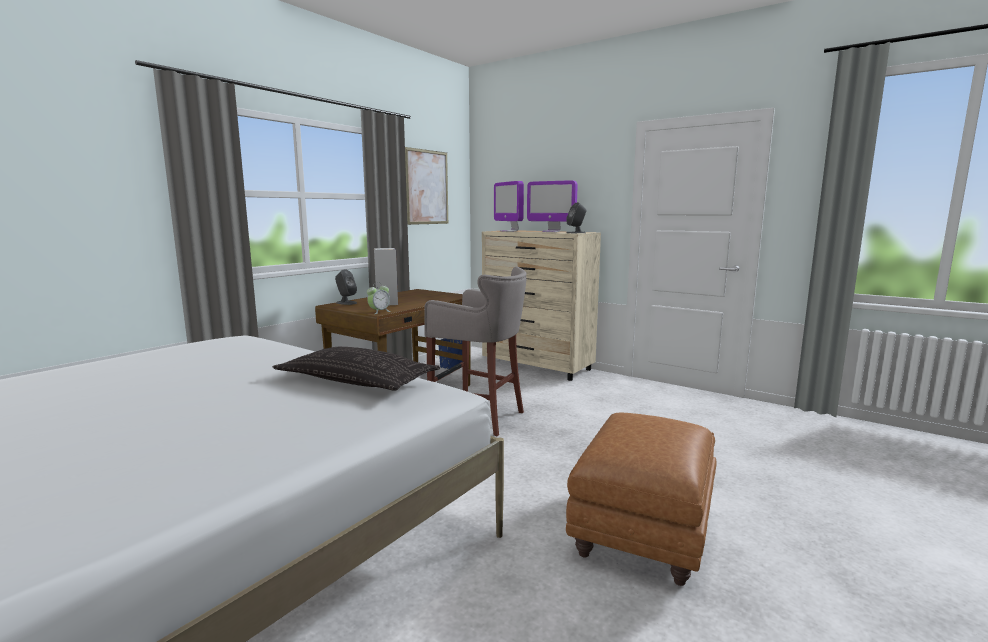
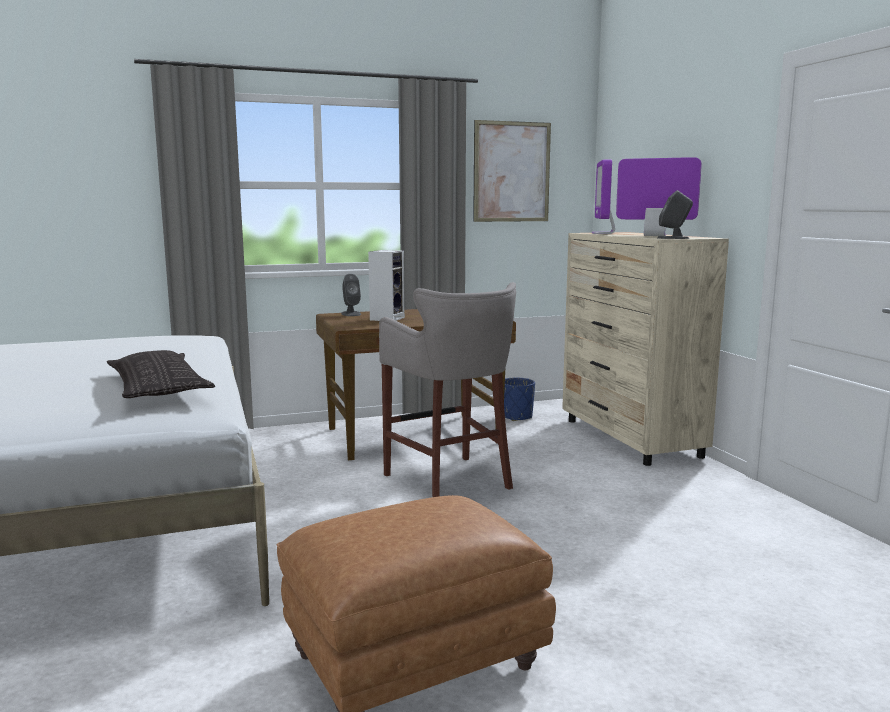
camera: 35 degrees right, 0 degrees up
alarm clock [367,282,391,314] -> none
monitor [527,180,577,232] -> monitor turned 135 degrees clockwise [616,157,702,236]

